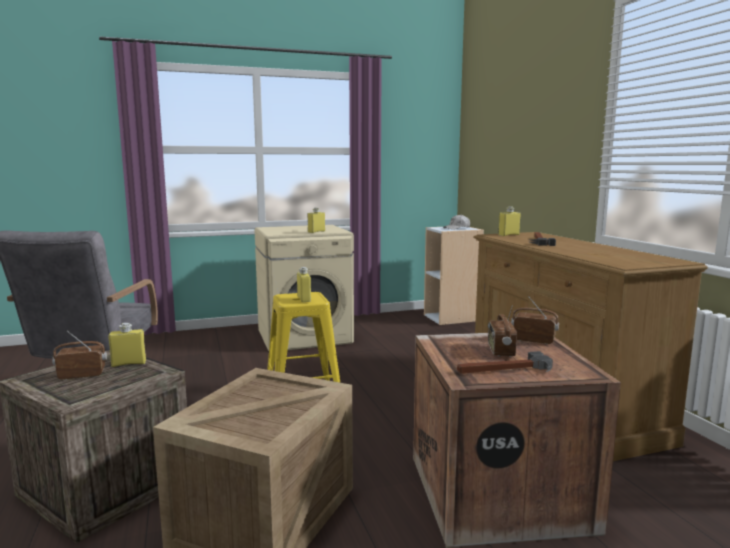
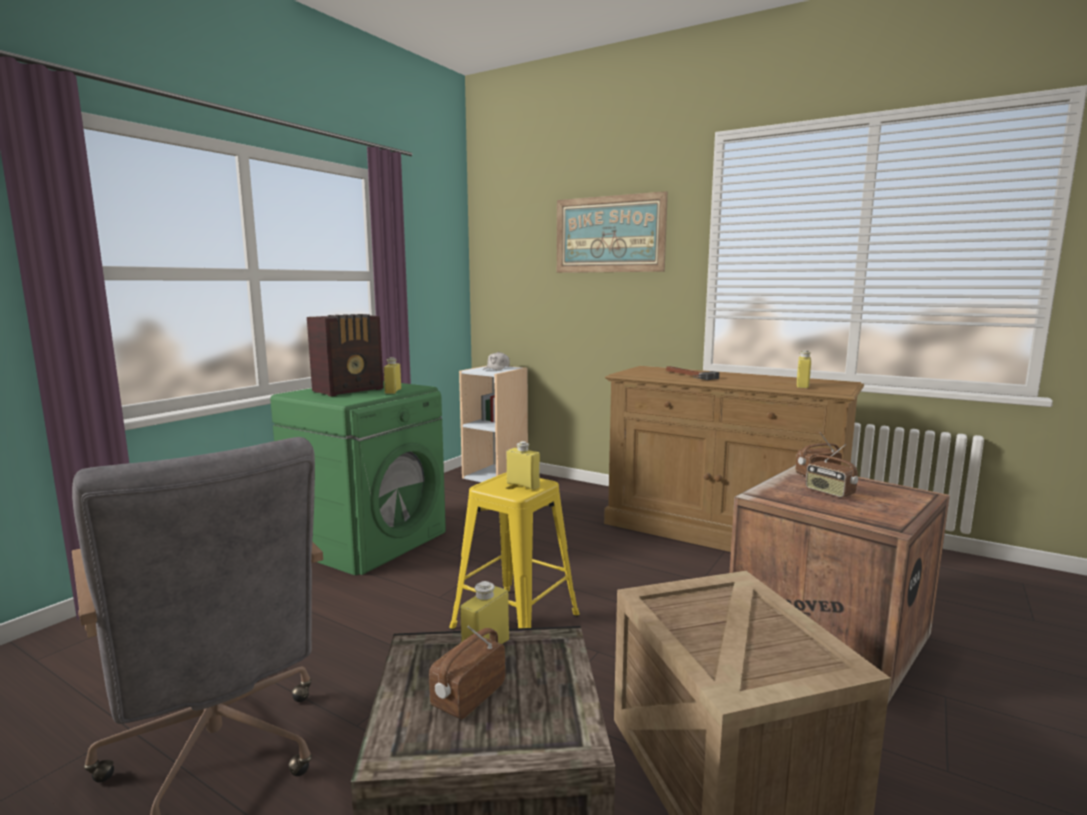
camera: 40 degrees left, 0 degrees up
beige washing machine [254,225,354,351] -> green washing machine [270,381,446,575]
hammer [457,351,553,374] -> none
yellow bottle [498,207,520,236] -> yellow bottle moved to [797,350,811,388]
none -> radio [307,314,383,396]
none -> picture [557,191,668,273]

